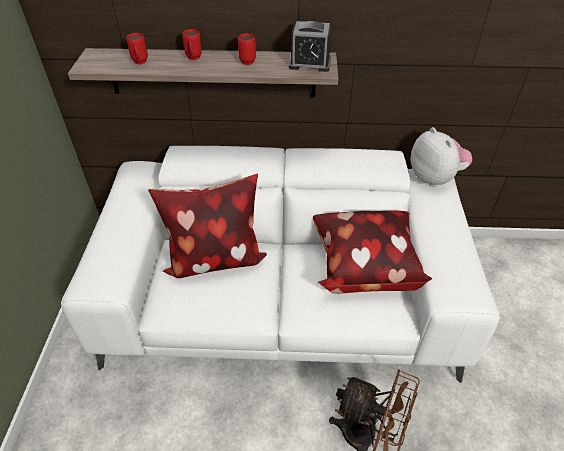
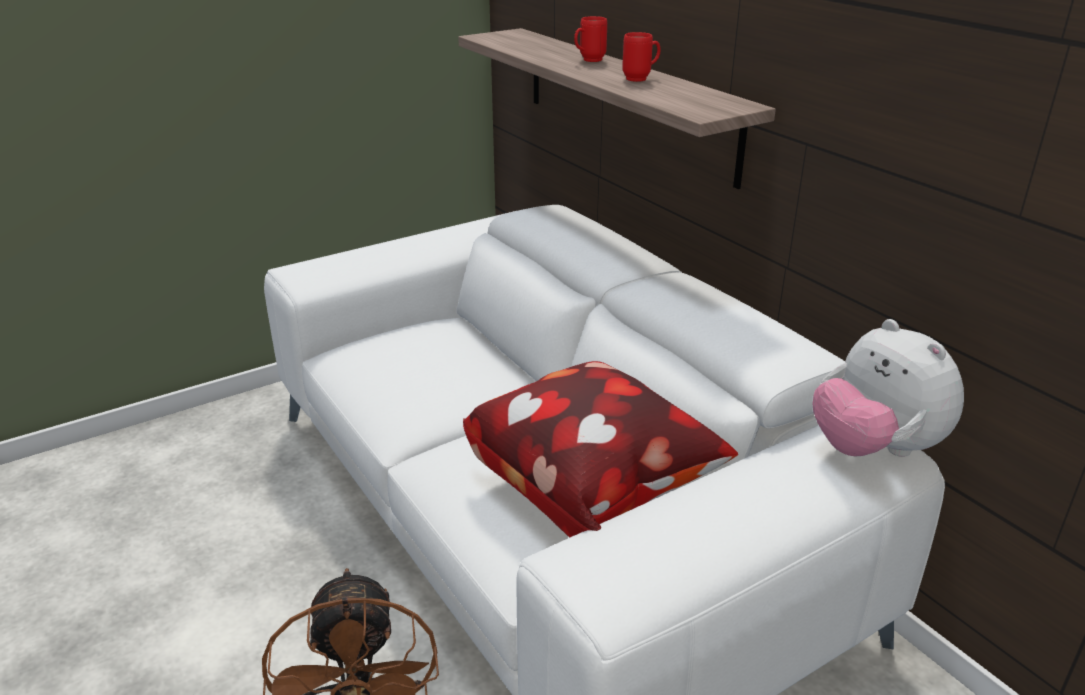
camera: 55 degrees right, 15 degrees down
red mug [126,33,148,64] -> none
pillow [148,174,267,278] -> none
alarm clock [289,21,332,72] -> none
plush toy [411,127,472,187] -> plush toy turned 120 degrees clockwise [812,319,964,457]

